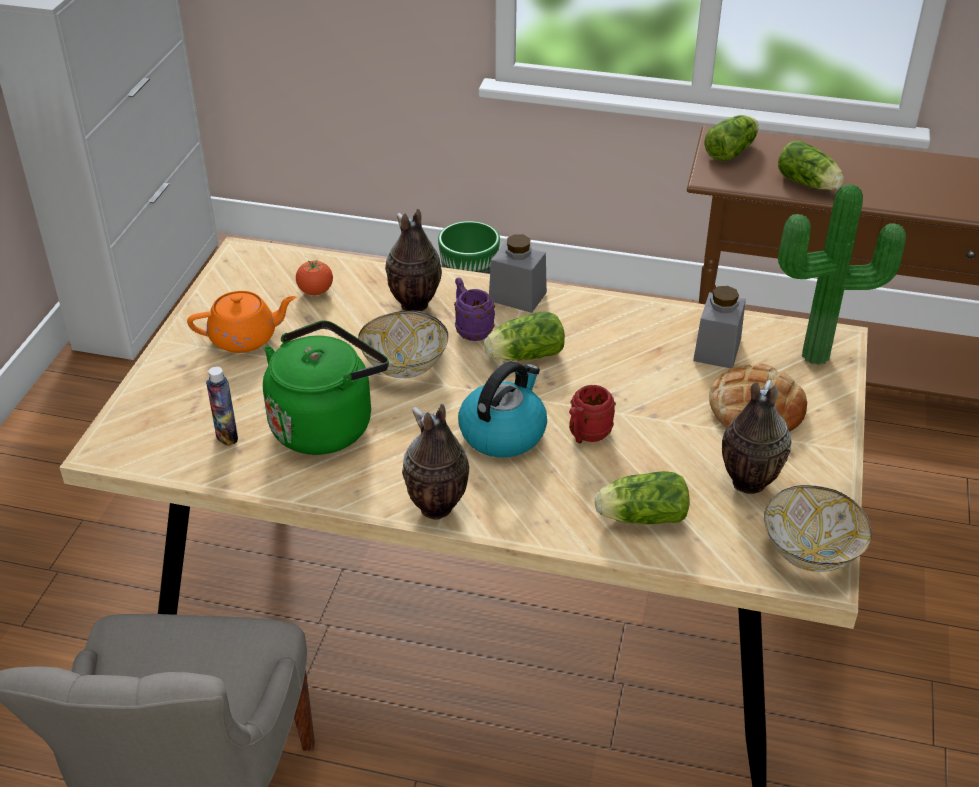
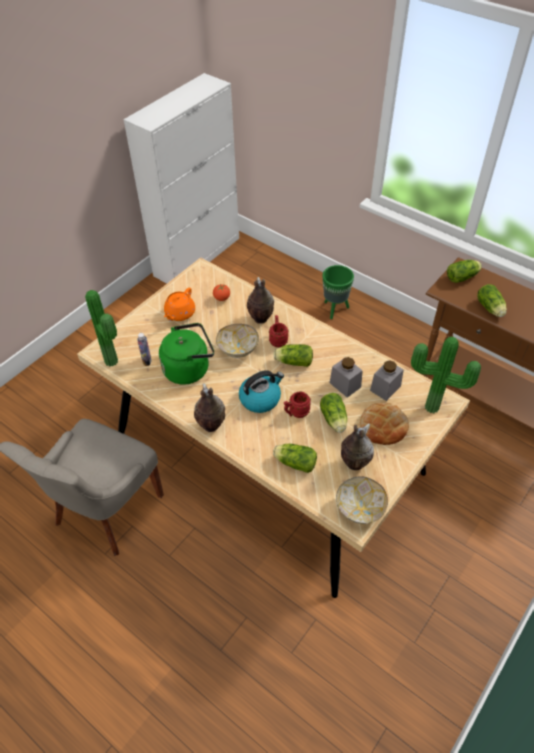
camera: 25 degrees right, 10 degrees up
orange teapot [187,291,296,353] -> orange teapot turned 105 degrees clockwise [164,288,195,321]
purple mug [454,277,495,341] -> red mug [269,315,289,348]
grey jar [489,234,547,313] -> grey jar moved to [330,357,363,398]
none -> potted plant [85,290,118,367]
none -> lettuce [320,393,347,433]

